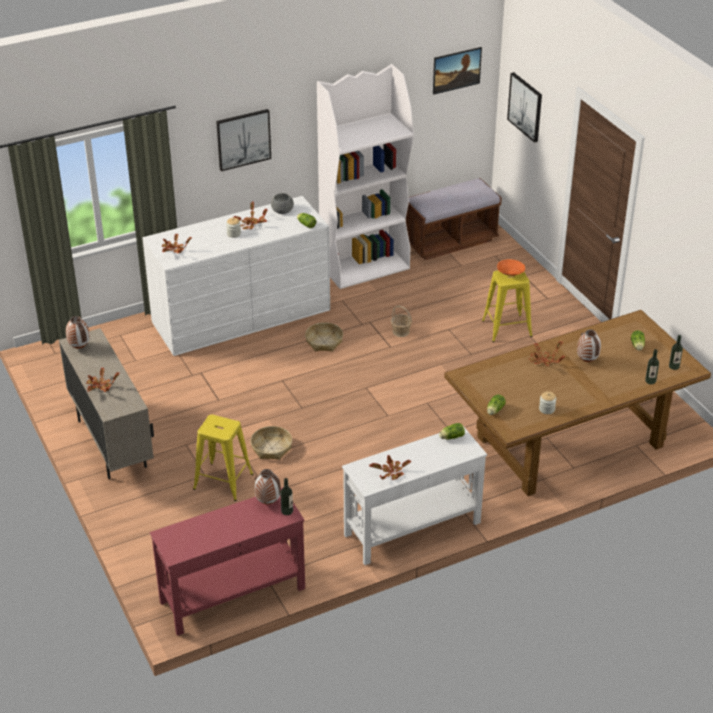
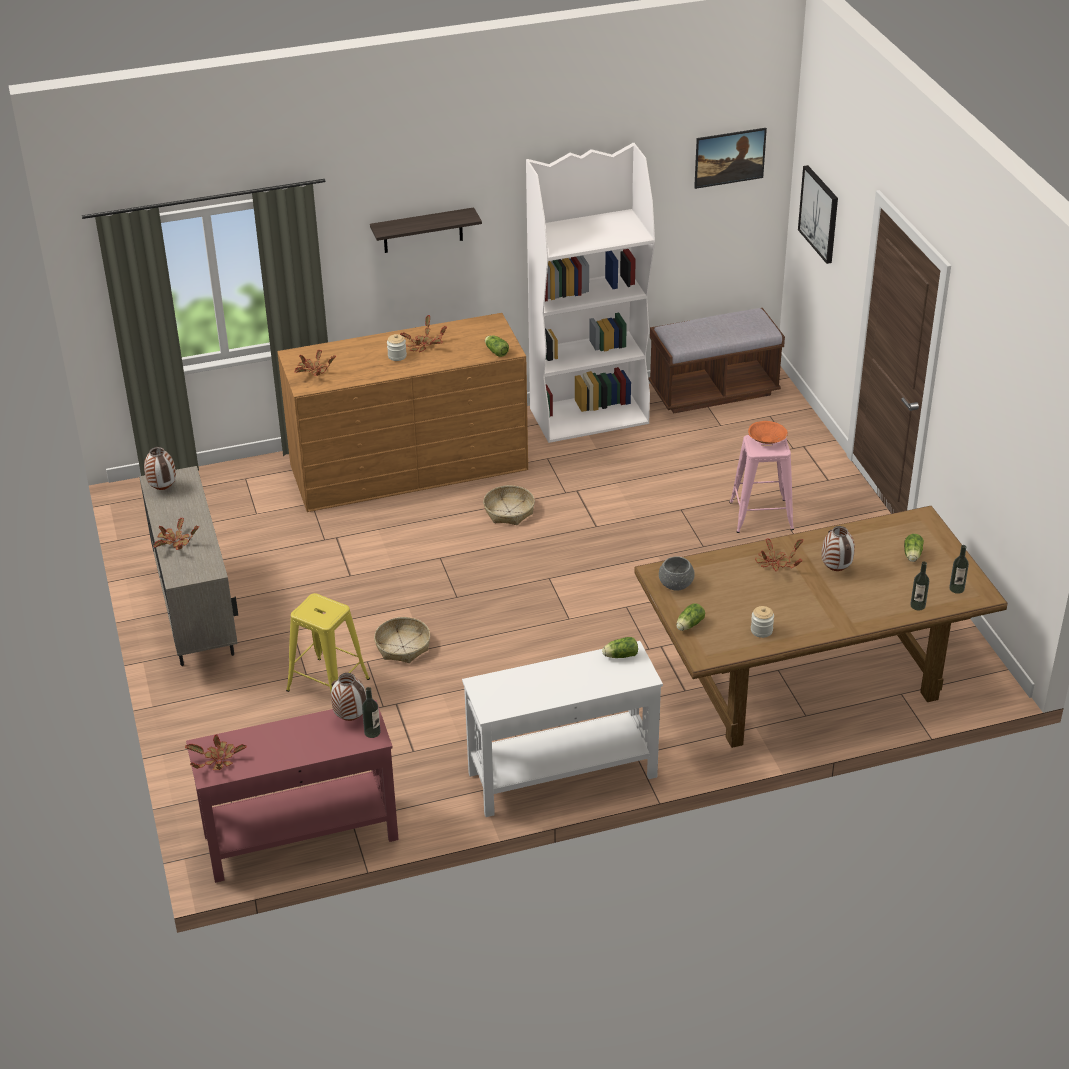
camera: 10 degrees right, 0 degrees up
white dresser [142,196,330,356] -> brown dresser [277,313,528,512]
picture [216,109,271,171] -> shelf [370,207,482,253]
grey bowl [271,193,294,214] -> grey bowl moved to [659,556,695,591]
potted plant [369,455,411,480] -> potted plant moved to [185,734,247,770]
basket [391,306,412,337] -> none
yellow stool [482,270,532,342] -> pink stool [729,435,794,533]

